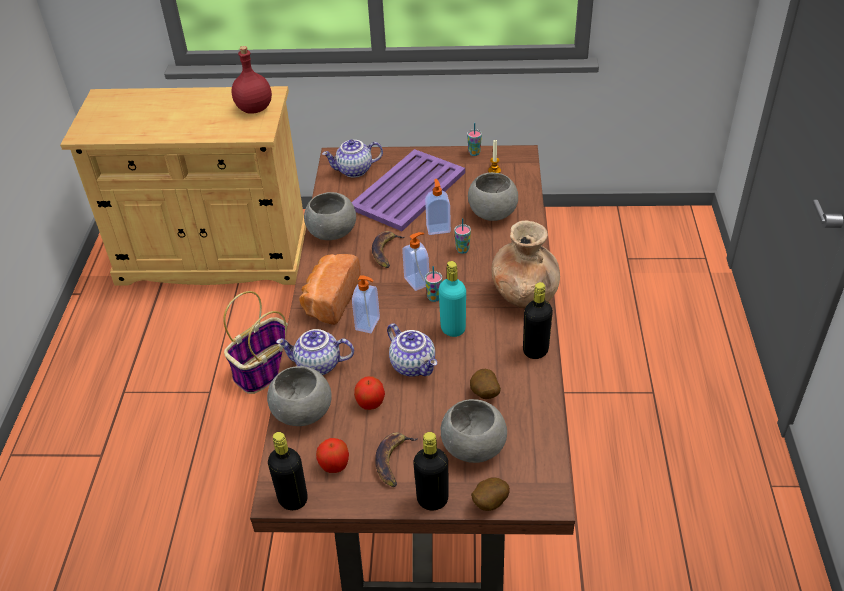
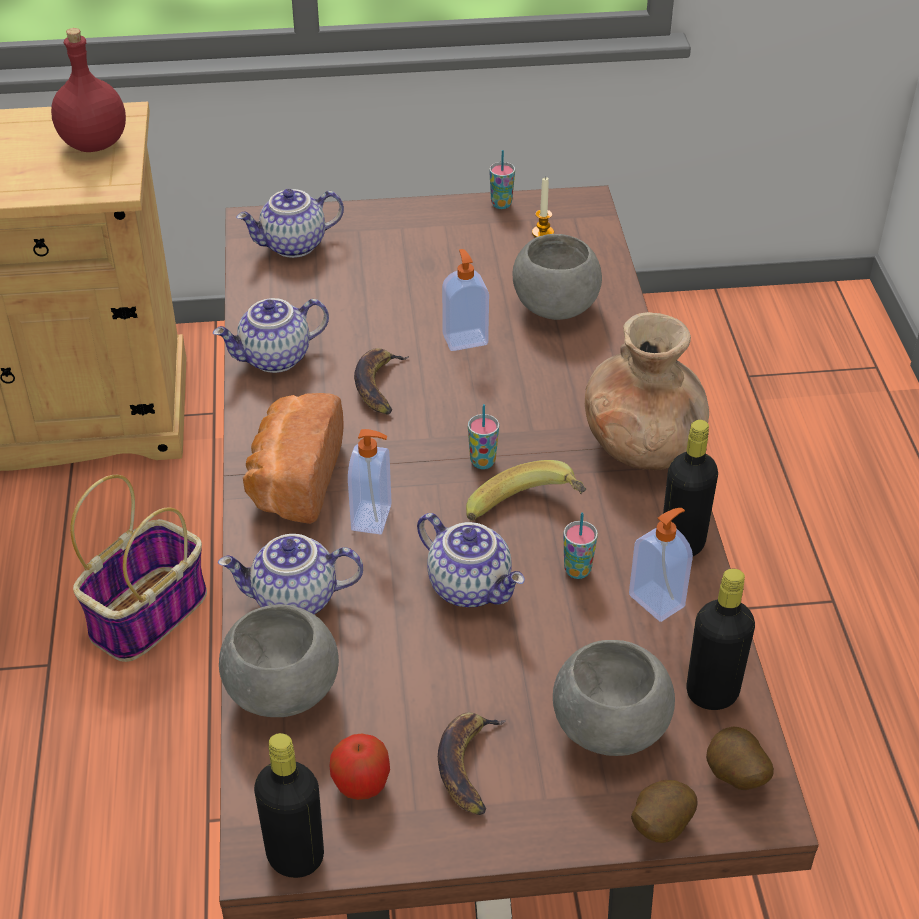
camera: 10 degrees left, 0 degrees up
grey bowl [304,192,356,240] -> teapot [213,298,329,373]
purple tray [352,149,465,231] -> none
apple [354,376,385,410] -> none
soap dispenser [402,232,429,291] -> soap dispenser moved to [629,508,693,622]
black bottle [413,432,448,510] -> black bottle moved to [686,569,755,710]
turquoise bottle [439,261,466,337] -> banana [466,460,586,521]
cup [454,219,471,254] -> cup moved to [563,512,598,579]
potato [470,369,501,399] -> potato moved to [706,727,774,790]

